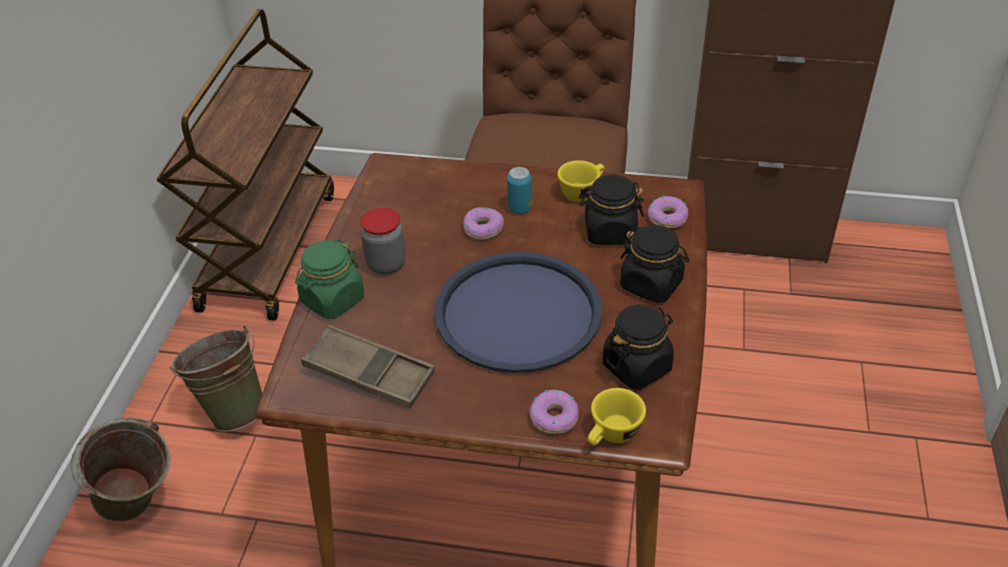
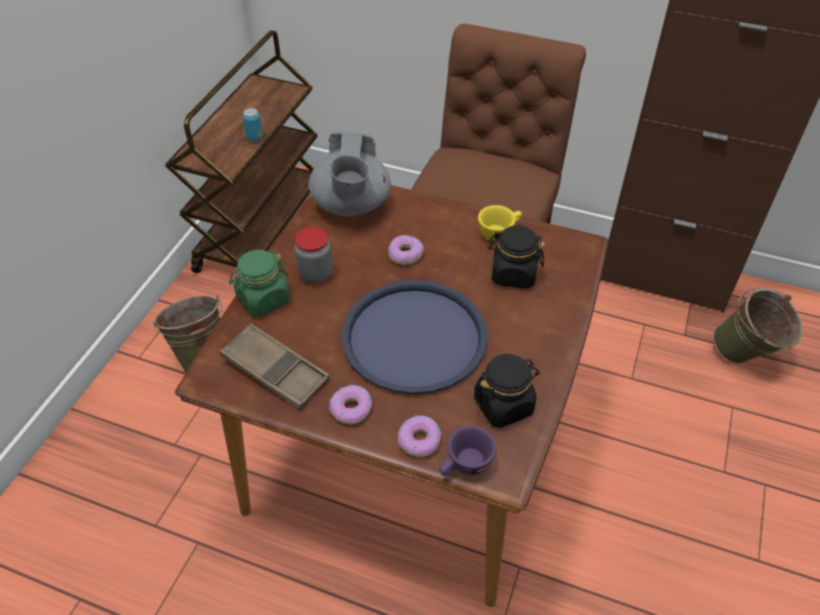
camera: 10 degrees right, 5 degrees up
green bucket [71,418,171,522] -> green bucket moved to [713,288,802,364]
can [507,167,532,214] -> can moved to [243,108,263,141]
yellow cup [588,388,646,446] -> purple cup [439,426,496,475]
black jar [620,225,689,303] -> none
donut [648,195,688,228] -> donut moved to [329,384,372,424]
none -> grey teapot [309,131,391,217]

